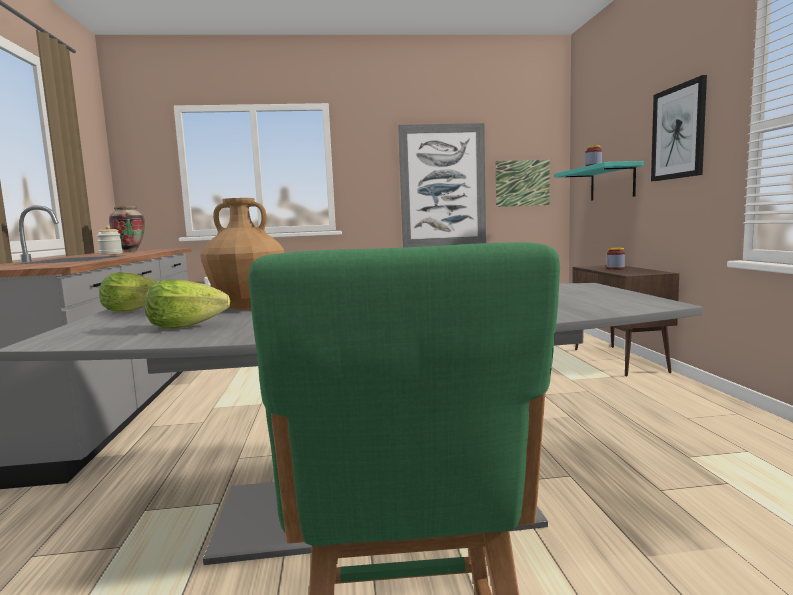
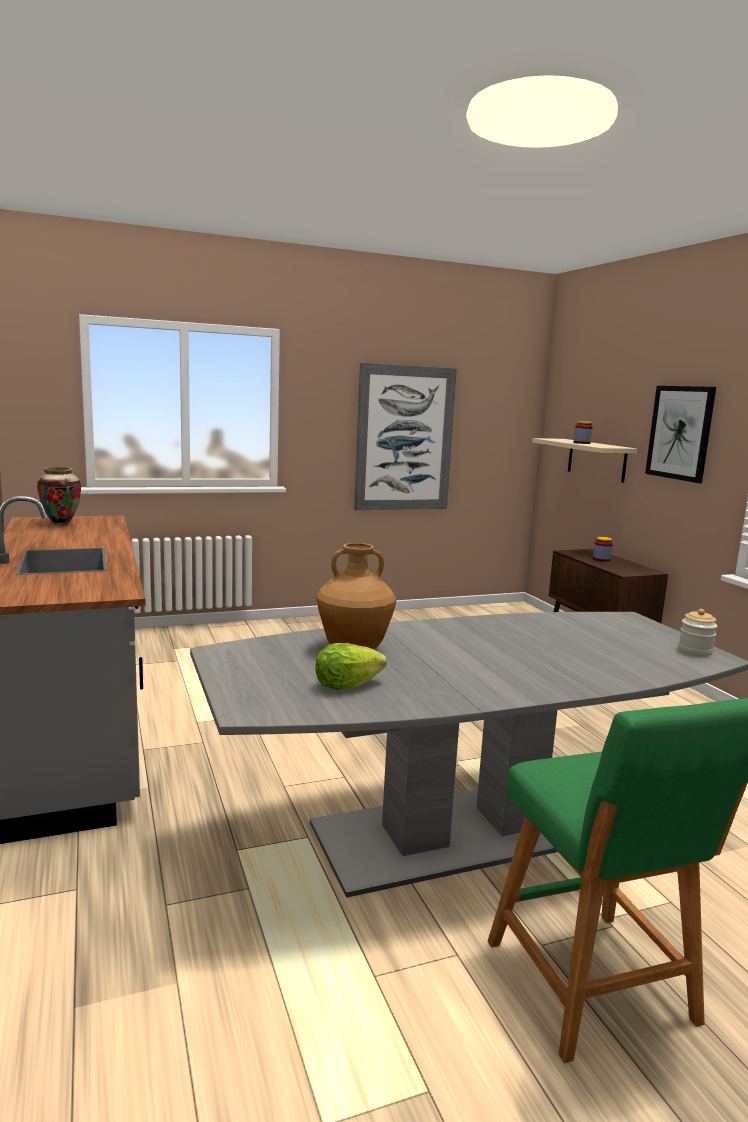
camera: 15 degrees left, 5 degrees up
jar [96,225,122,255] -> jar moved to [678,609,718,656]
lettuce [99,272,157,312] -> none
picture [495,159,550,207] -> none
turquoise shelf [555,161,644,201] -> beige shelf [532,438,637,483]

